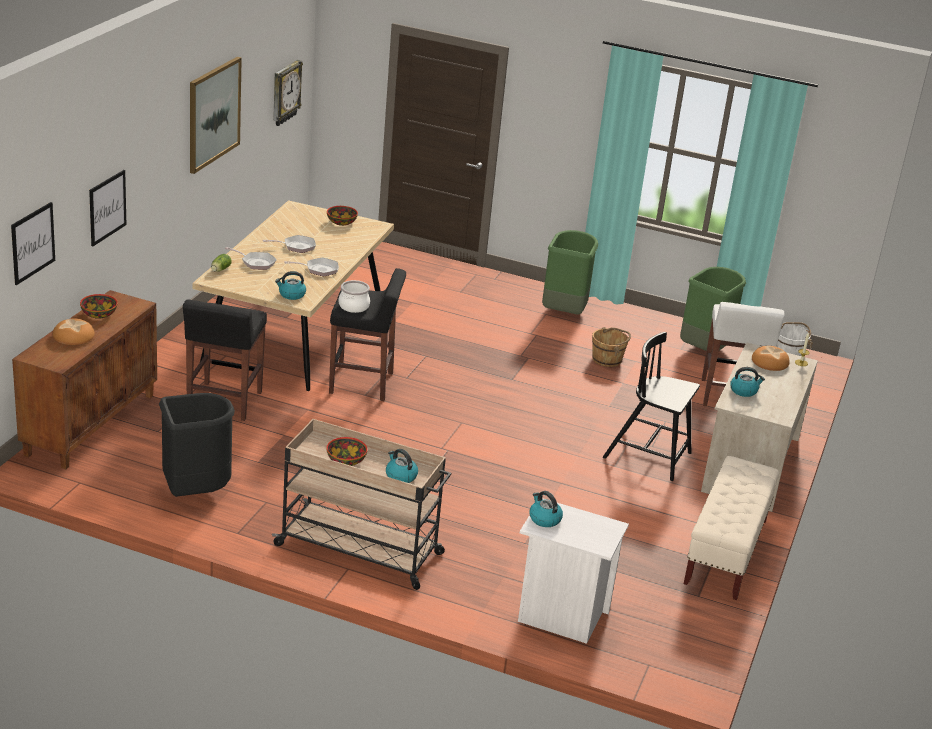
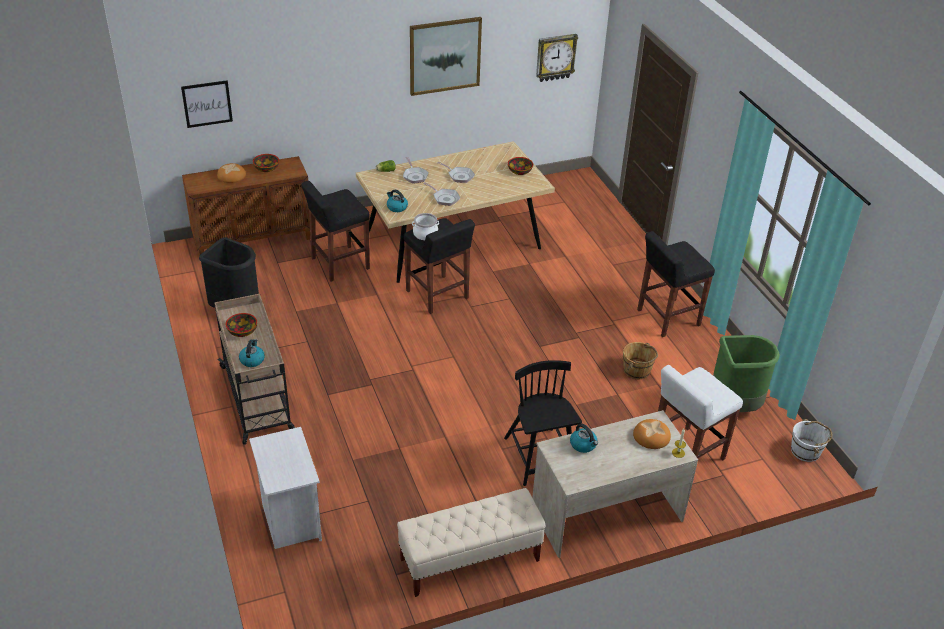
camera: 50 degrees right, 10 degrees up
picture [89,170,126,246] -> none
kettle [530,491,563,527] -> none
green trash can [542,230,598,315] -> black stool [637,231,715,337]

